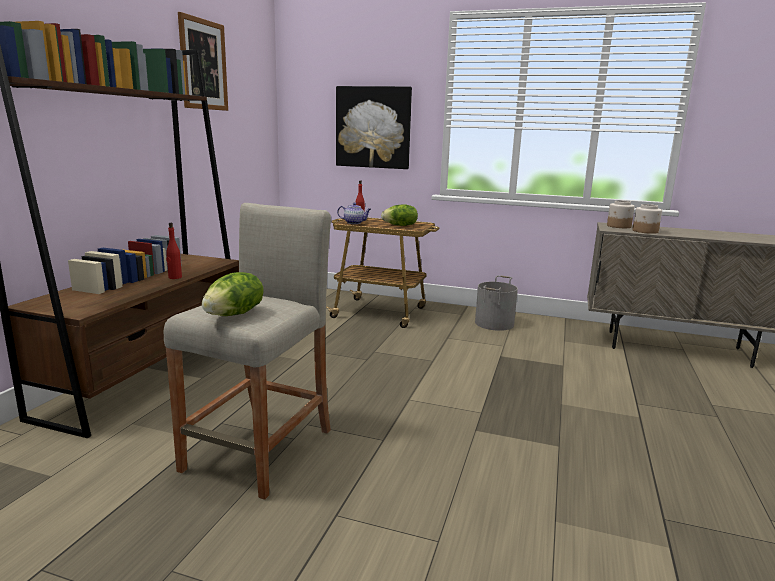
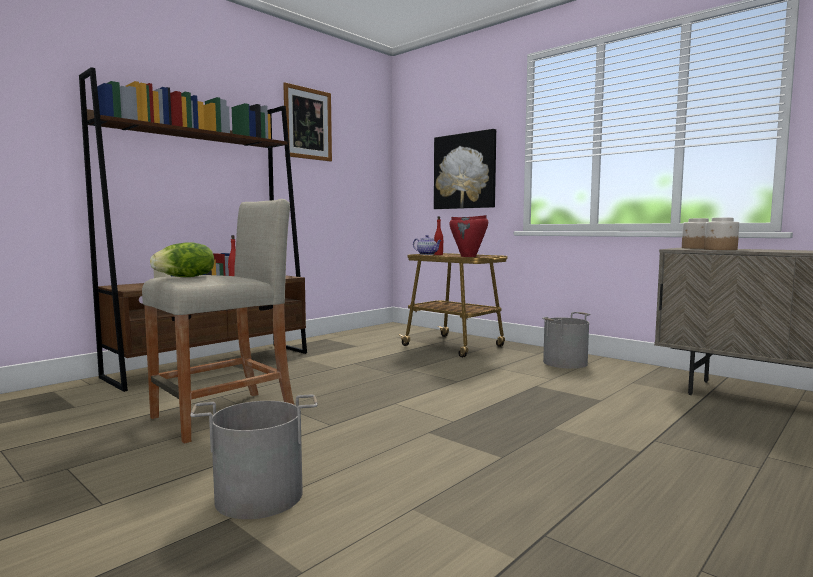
camera: 25 degrees right, 10 degrees down
lettuce [381,204,418,226] -> red cooking pot [449,215,488,257]
none -> grey bucket [190,395,318,519]

